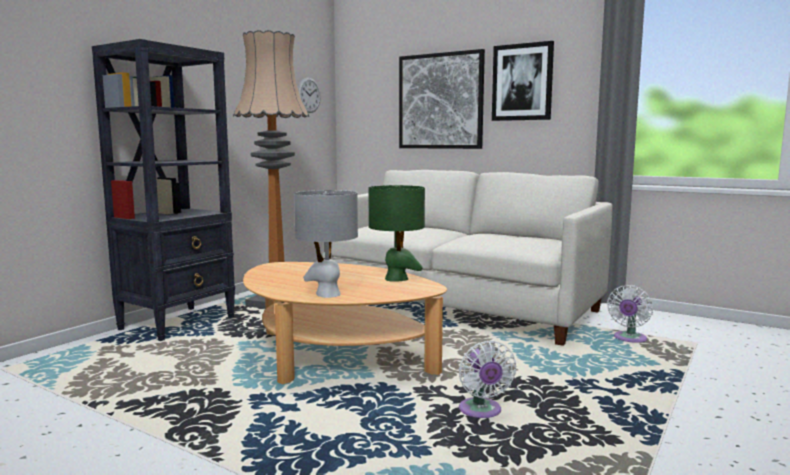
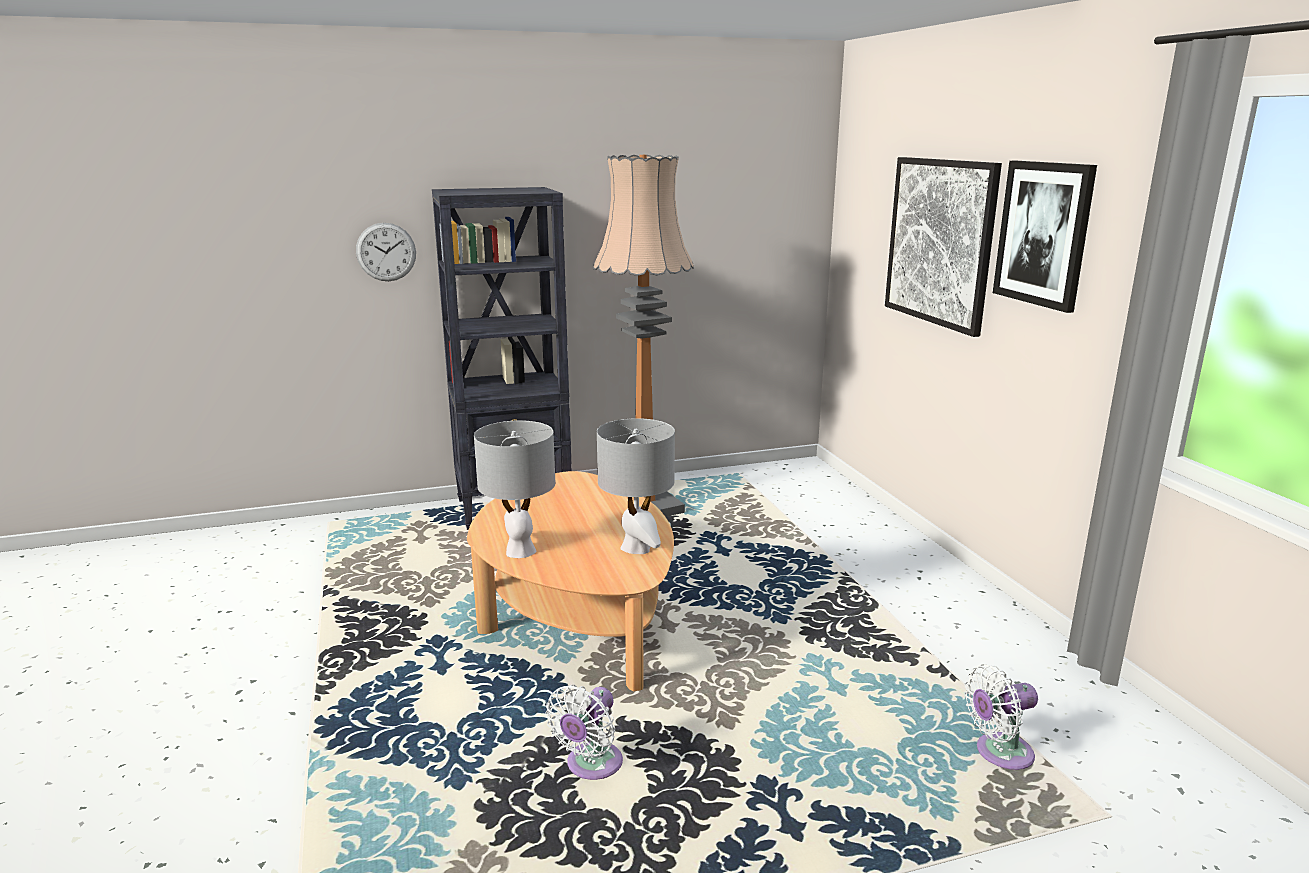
camera: 40 degrees right, 10 degrees up
wall clock [298,78,321,113] -> wall clock moved to [356,223,416,281]
white sofa [322,170,613,346] -> none
green table lamp [368,185,425,281] -> grey table lamp [597,418,675,554]

